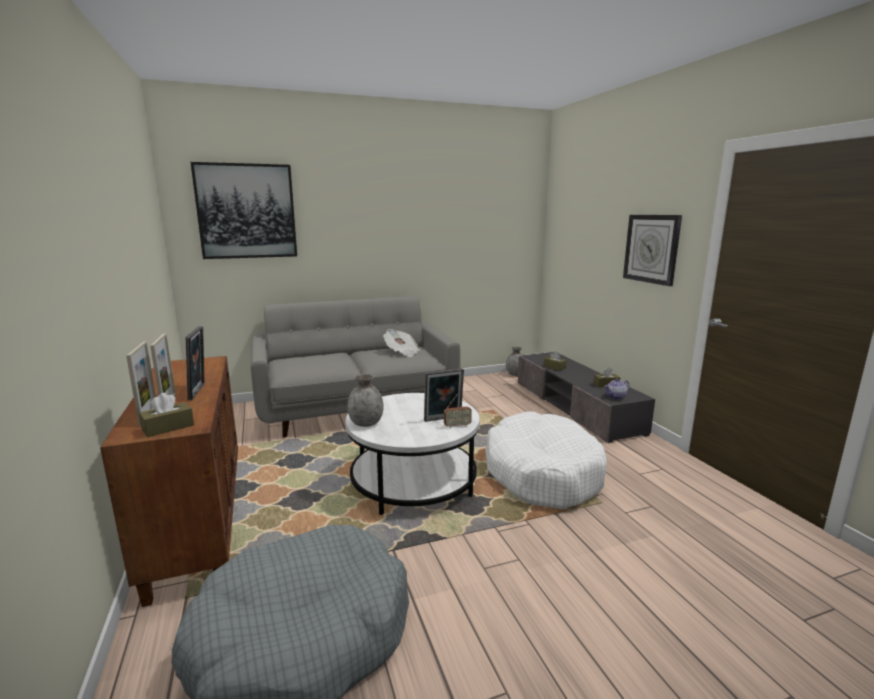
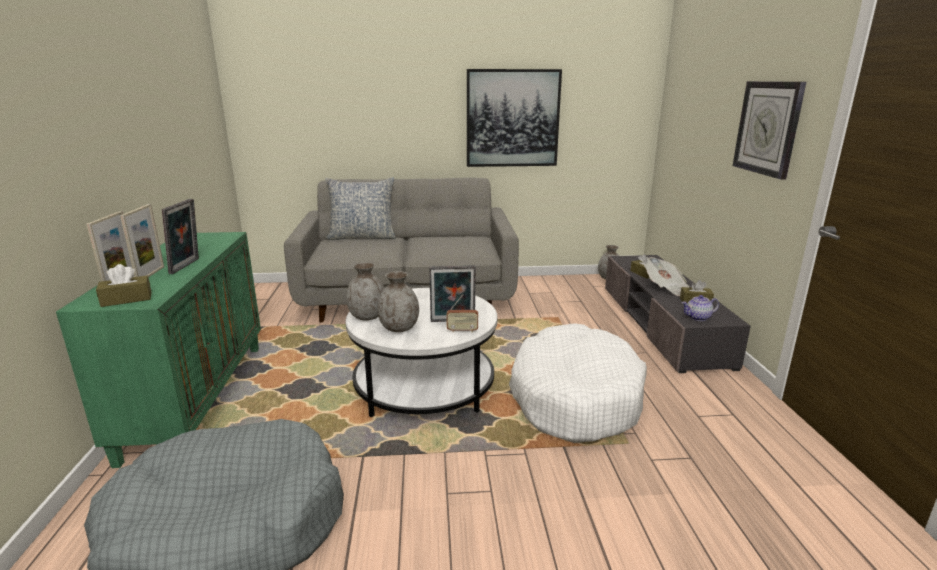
camera: 15 degrees right, 5 degrees up
brown cabinet [100,356,238,607] -> green cabinet [56,232,261,468]
picture [191,162,297,259] -> picture moved to [467,69,562,167]
newspaper [383,329,420,357] -> newspaper moved to [644,257,690,296]
none -> pillow [325,178,396,240]
none -> grey vase [377,271,419,332]

